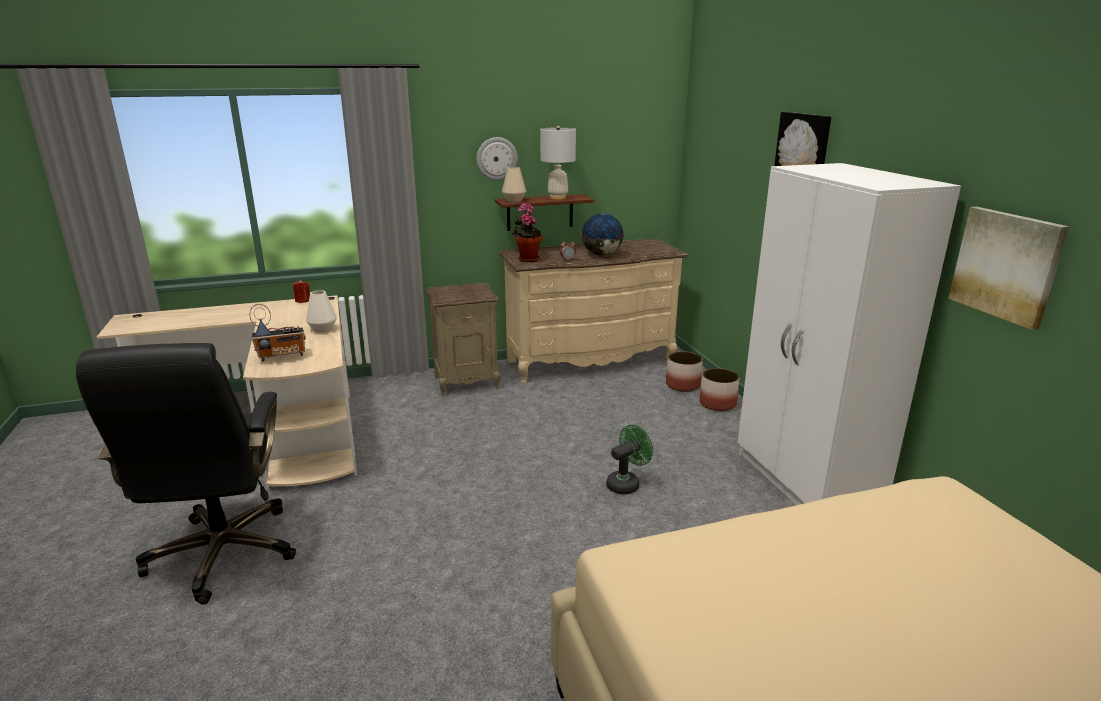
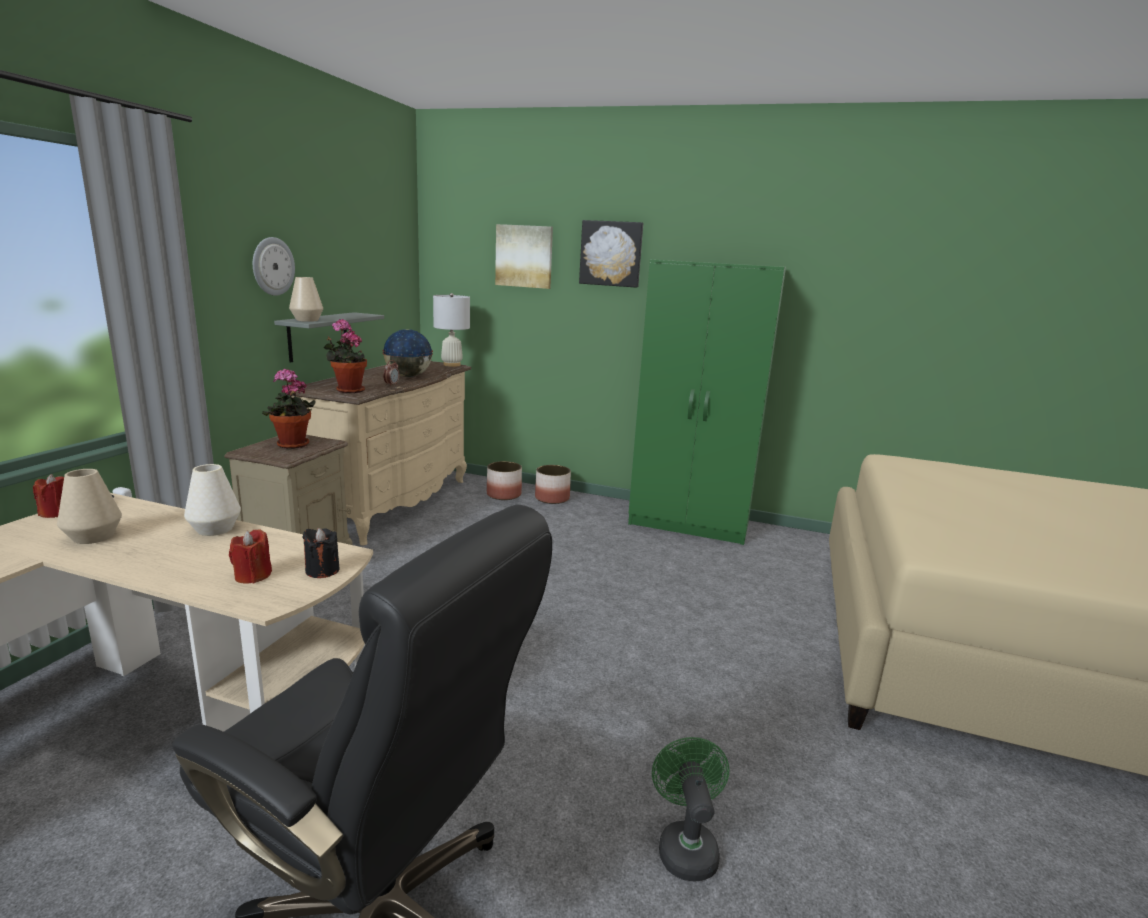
camera: 55 degrees left, 5 degrees down
radio [249,304,306,362] -> red candle [229,529,272,584]
brown shelf [495,194,594,231] -> grey shelf [274,312,384,363]
white table lamp [540,126,576,200] -> white table lamp moved to [433,293,470,367]
green fan [606,424,653,495] -> green fan moved to [652,737,729,882]
white wardrobe [738,163,961,505] -> green wardrobe [628,259,786,545]
picture [948,207,1069,330] -> picture moved to [495,224,553,289]
none -> beige vase [57,469,122,544]
none -> potted plant [262,368,316,449]
none -> black candle [302,528,340,578]

